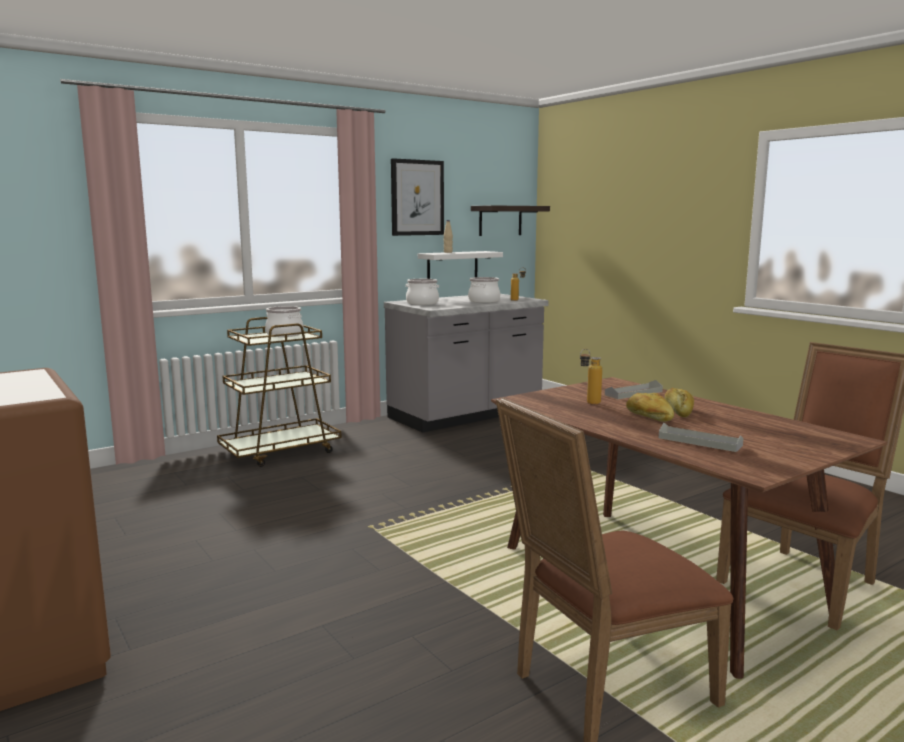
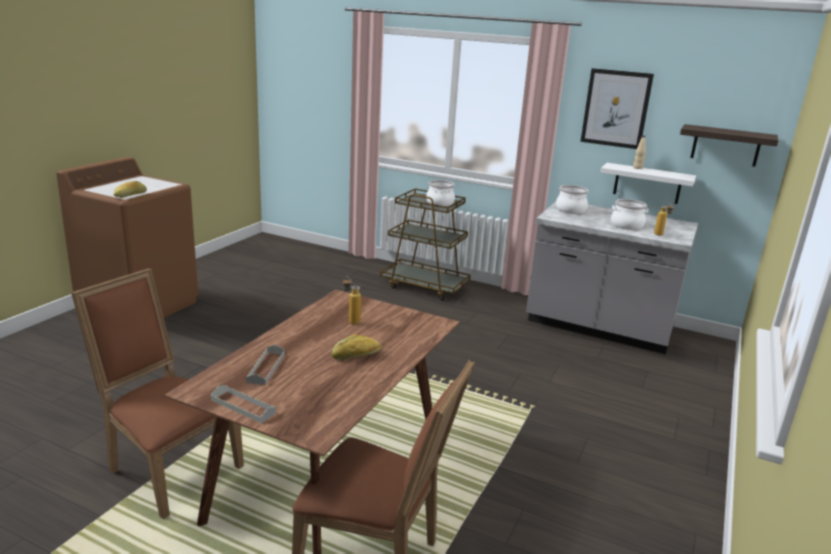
camera: 60 degrees right, 10 degrees up
grey tray [605,380,663,399] -> grey tray moved to [211,385,276,423]
bread [626,393,674,422] -> bread moved to [114,181,147,198]

